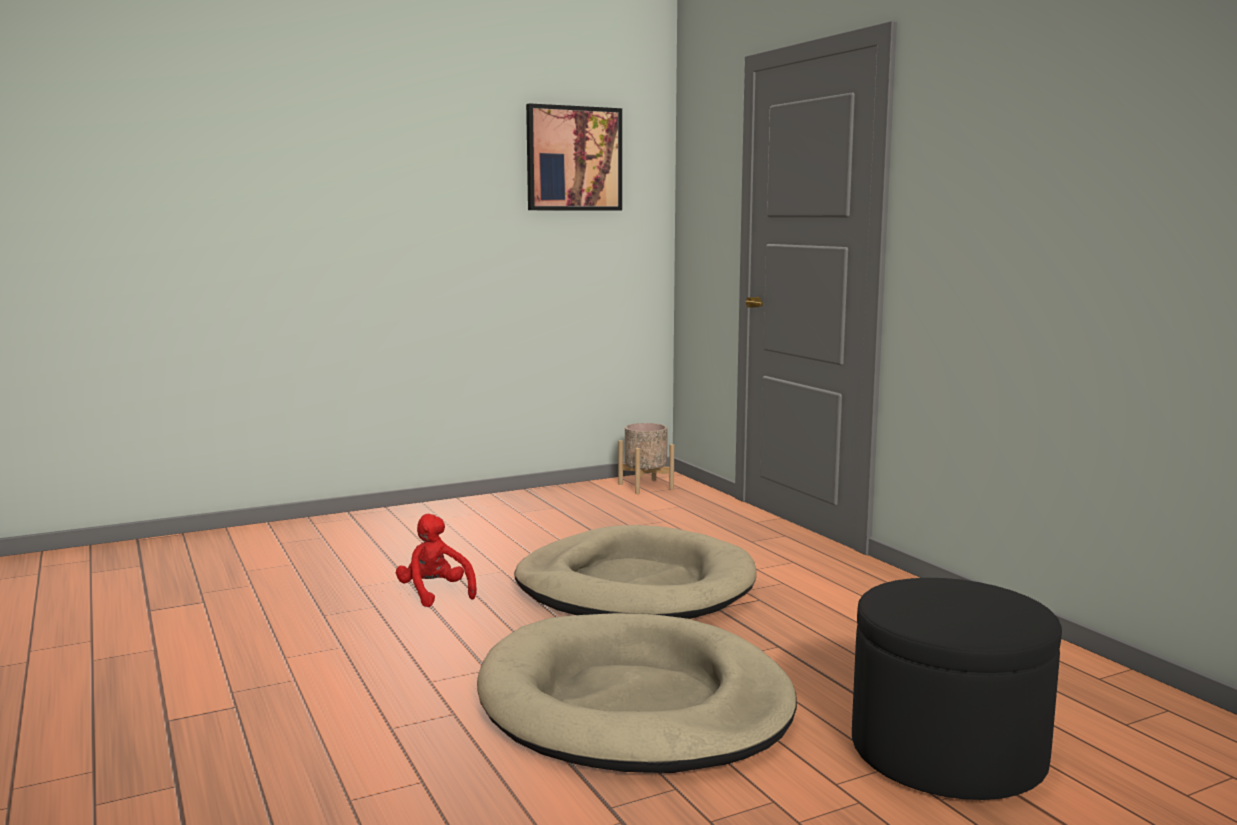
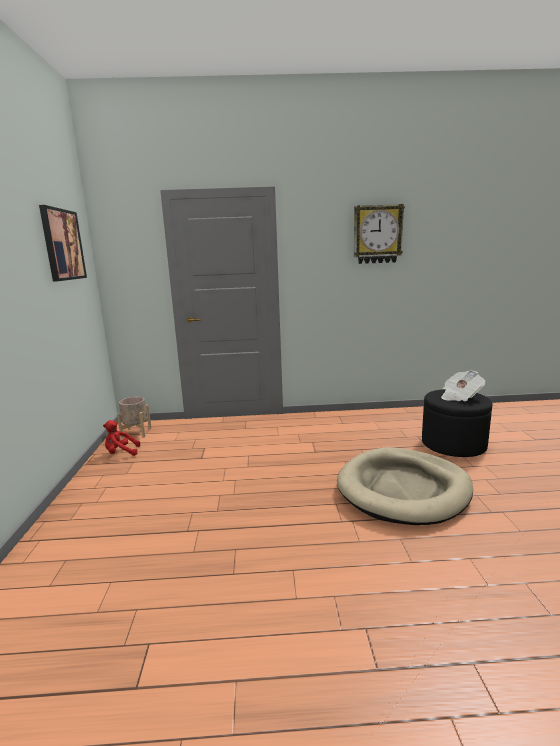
camera: 65 degrees left, 5 degrees up
red plush toy [396,514,477,608] -> red plush toy moved to [103,420,140,456]
beige dog bed [514,525,756,619] -> none
none -> wall clock [354,204,405,264]
none -> newspaper [441,370,485,401]

